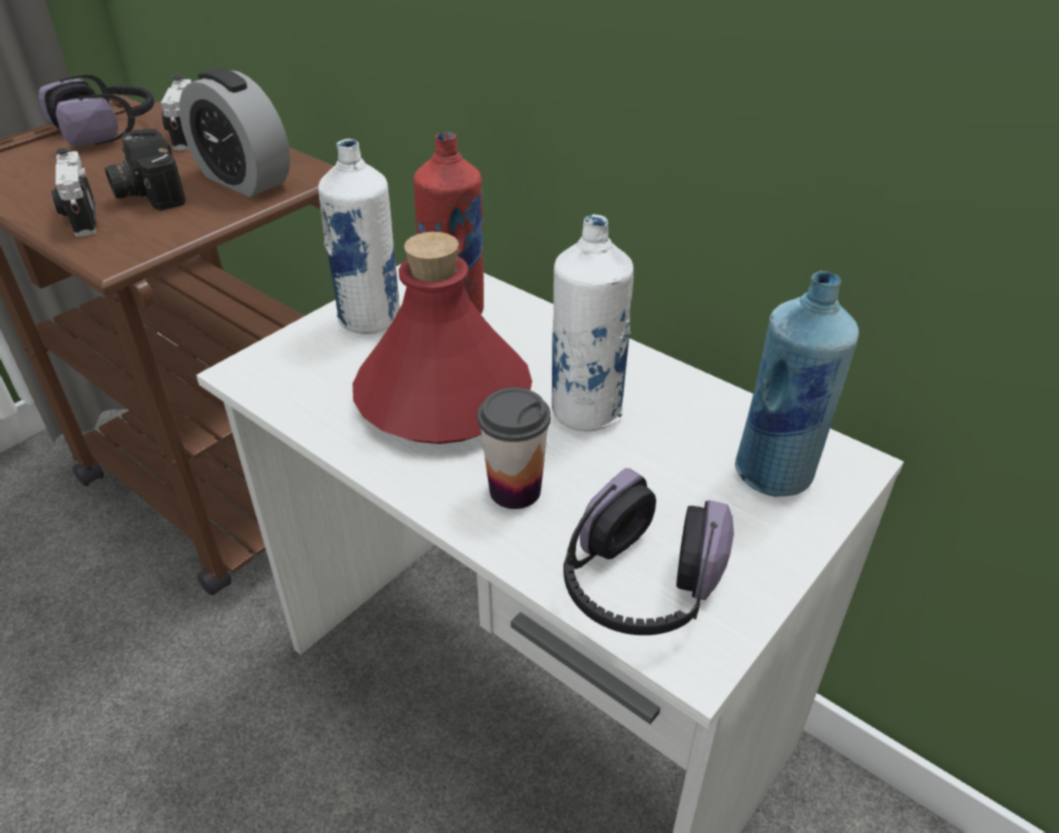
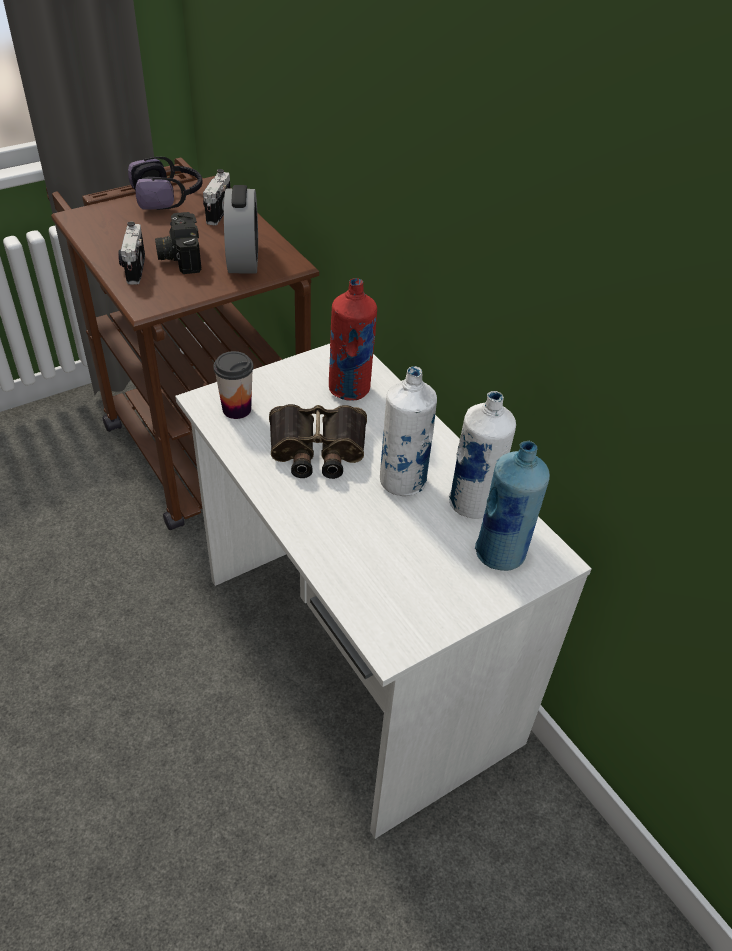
camera: 15 degrees right, 5 degrees up
alarm clock [179,68,290,197] -> alarm clock turned 150 degrees counterclockwise [224,185,258,273]
white bottle [318,139,400,334] -> white bottle moved to [449,391,516,519]
red bottle [353,232,532,444] -> binoculars [269,404,367,479]
cup [477,388,551,509] -> cup moved to [213,351,254,419]
headphones [563,468,734,635] -> none

